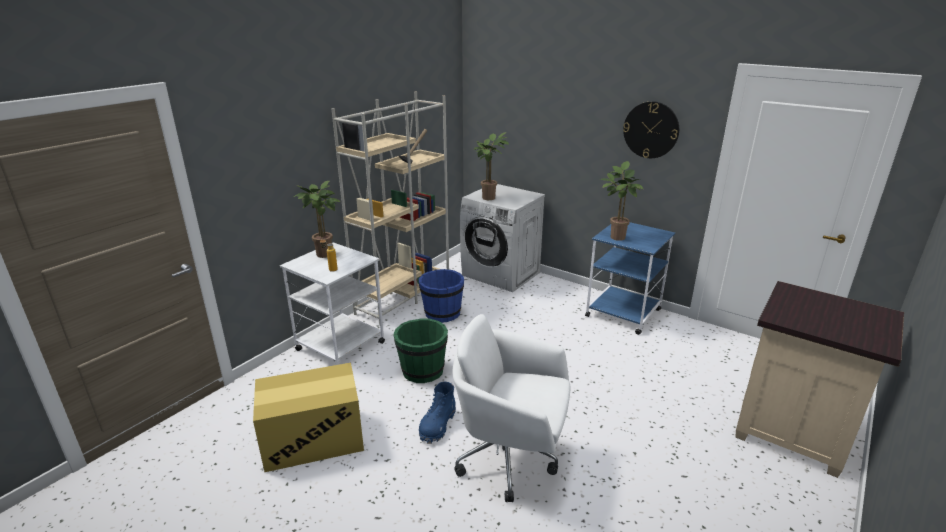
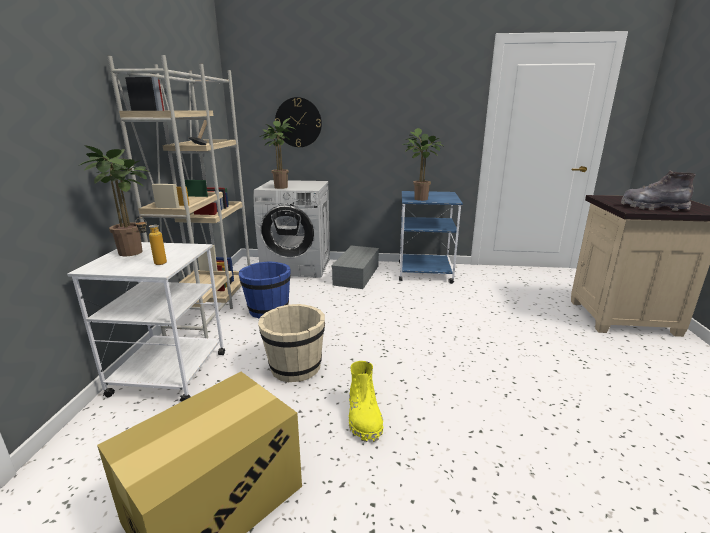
camera: 30 degrees left, 5 degrees down
green bucket [393,318,448,383] -> beige bucket [258,304,325,382]
blue boot [419,382,456,444] -> yellow boot [349,361,383,442]
white office chair [453,314,570,502] -> none
wall clock [623,101,679,158] -> wall clock moved to [275,97,322,147]
none -> grey storage box [331,246,379,289]
none -> grey boot [621,170,696,211]

